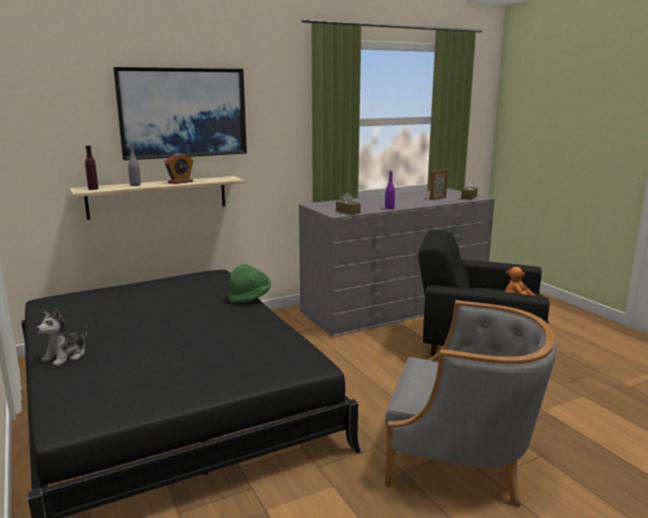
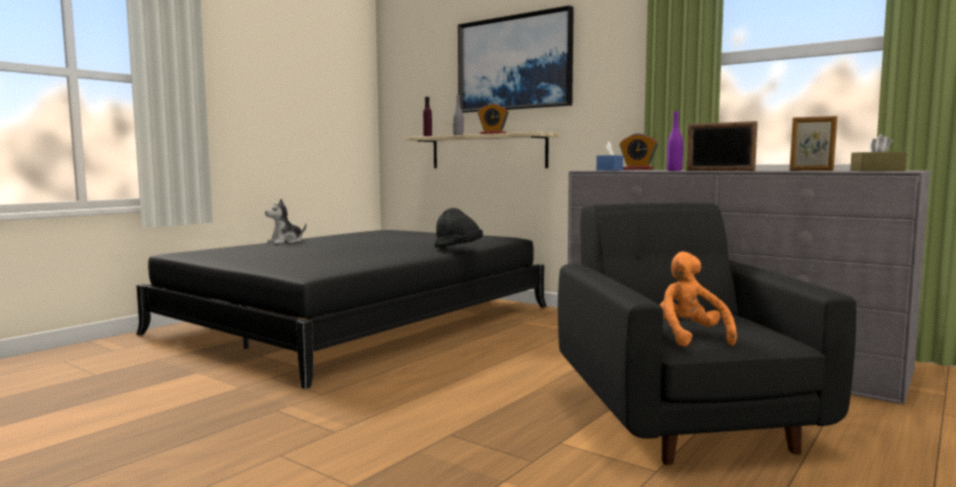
camera: 65 degrees right, 10 degrees down
plush toy [36,308,87,366] -> plush toy turned 45 degrees counterclockwise [265,199,307,244]
green hat [228,264,271,303] -> black hat [434,208,483,248]
brown tissue box [336,192,361,215] -> blue tissue box [596,142,623,171]
grey armchair [385,300,556,508] -> none
none -> alarm clock [620,133,658,170]
none -> picture frame [687,121,758,171]

